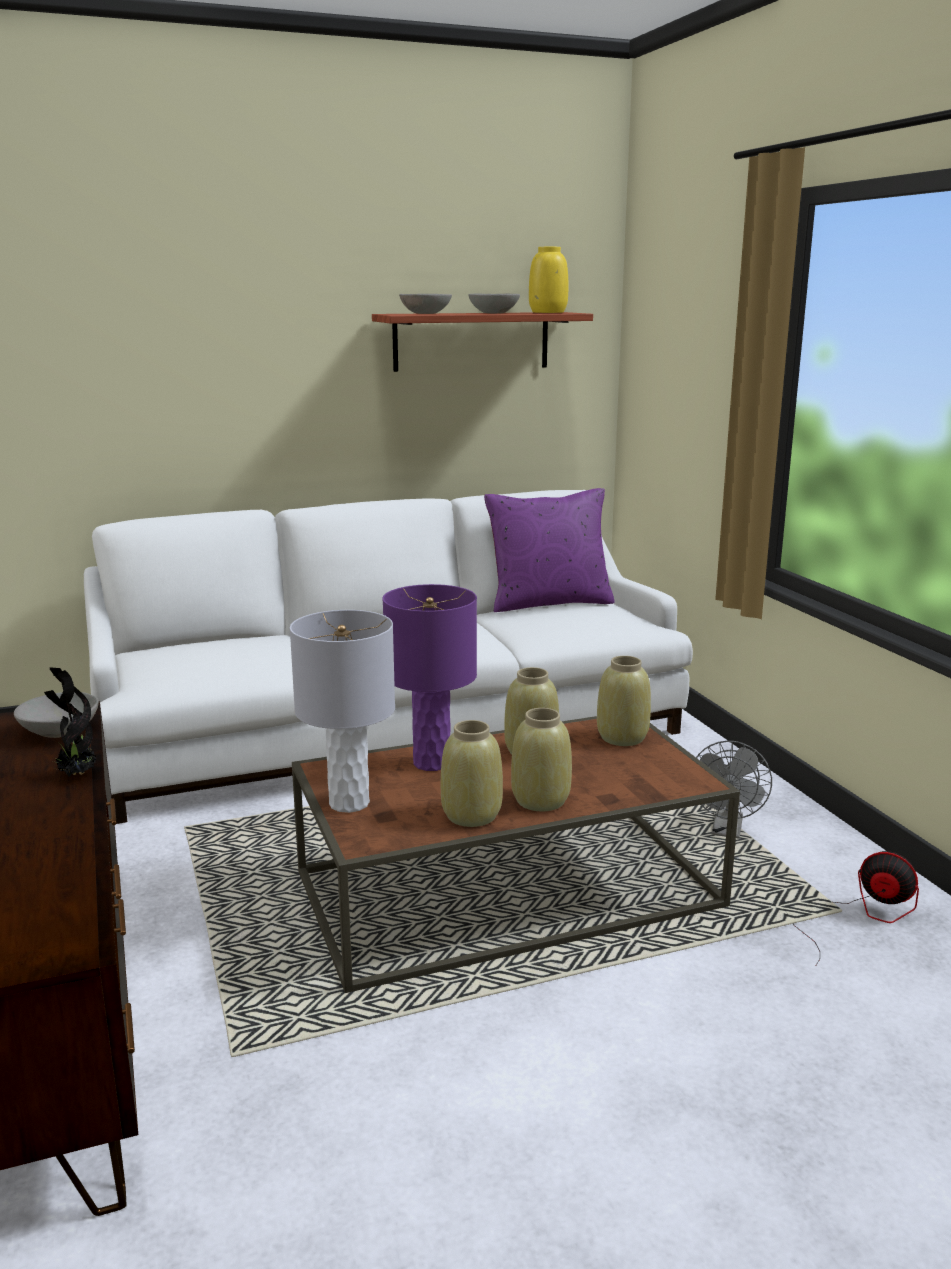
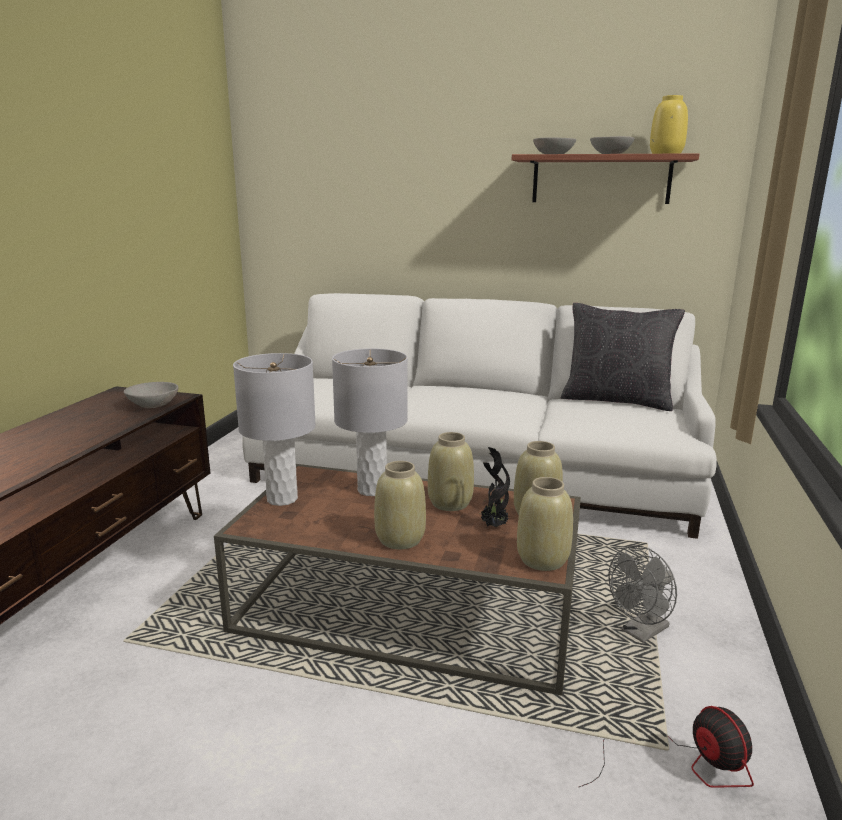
camera: 35 degrees right, 0 degrees up
potted plant [44,667,97,777] -> potted plant moved to [478,447,510,527]
purple table lamp [383,584,477,771] -> grey table lamp [332,348,408,496]
beige vase [441,720,503,827] -> beige vase moved to [517,477,573,571]
purple pillow [484,488,615,612] -> black pillow [561,303,685,411]

